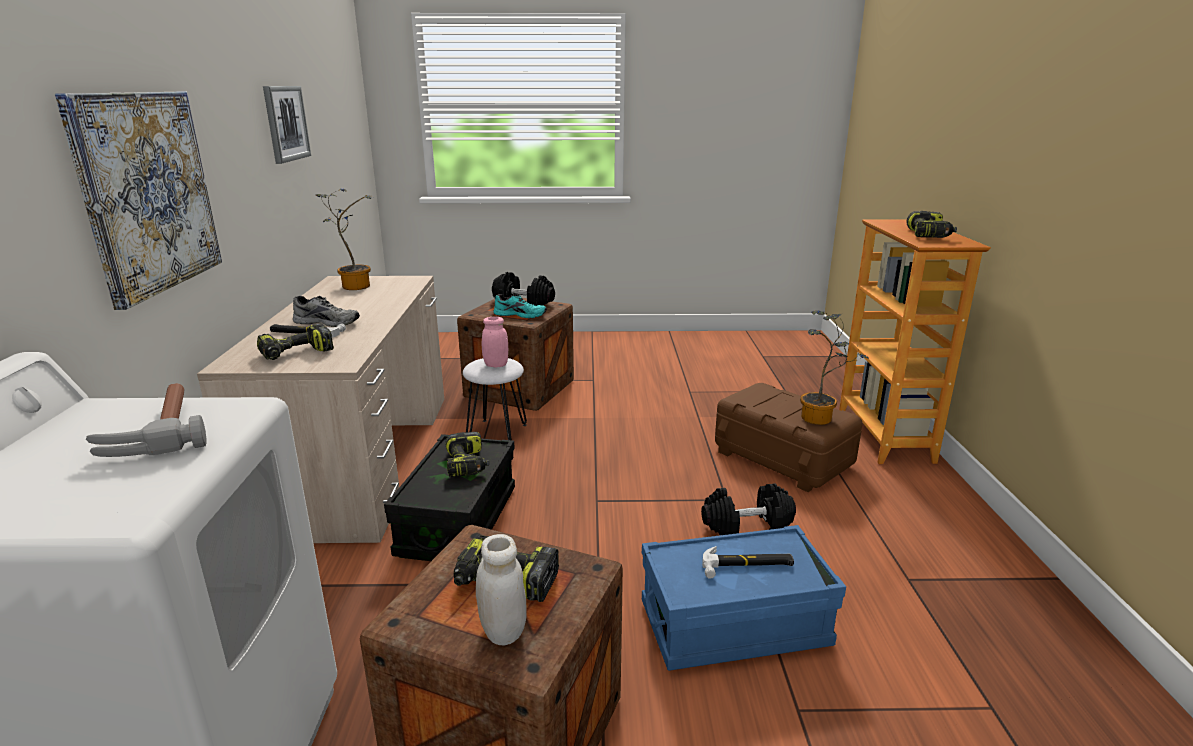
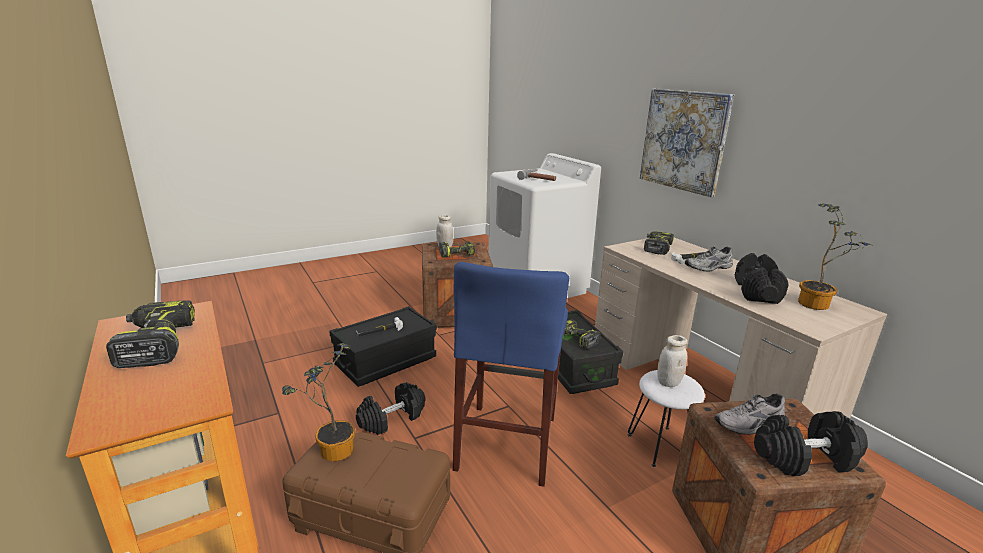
camera: 150 degrees right, 0 degrees up
picture [263,86,311,164] -> none
pink jar [482,317,508,368] -> white jar [657,335,687,387]
turquoise shoe [494,294,547,318] -> grey shoe [714,393,785,435]
blue storage box [642,525,846,671] -> black storage box [329,306,437,387]
none -> blue stool [453,262,569,487]
none -> black dumbbell [735,253,789,304]

